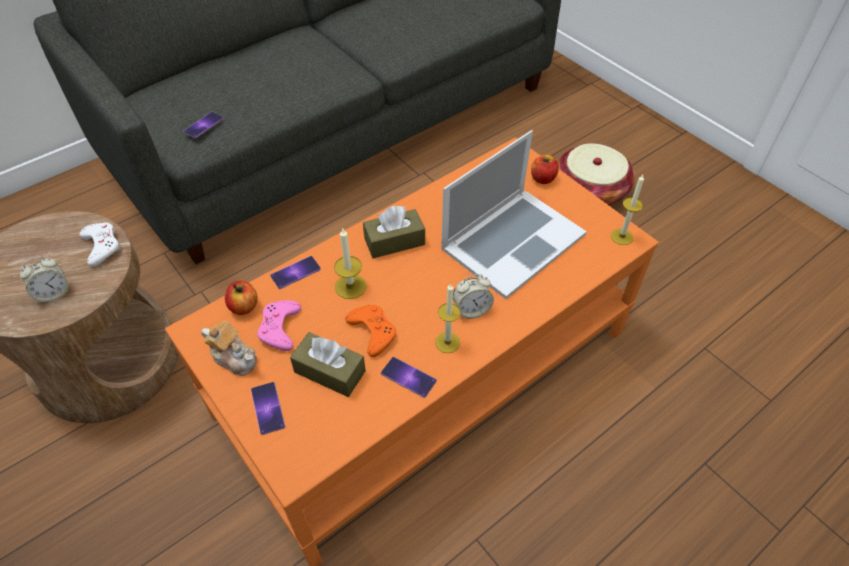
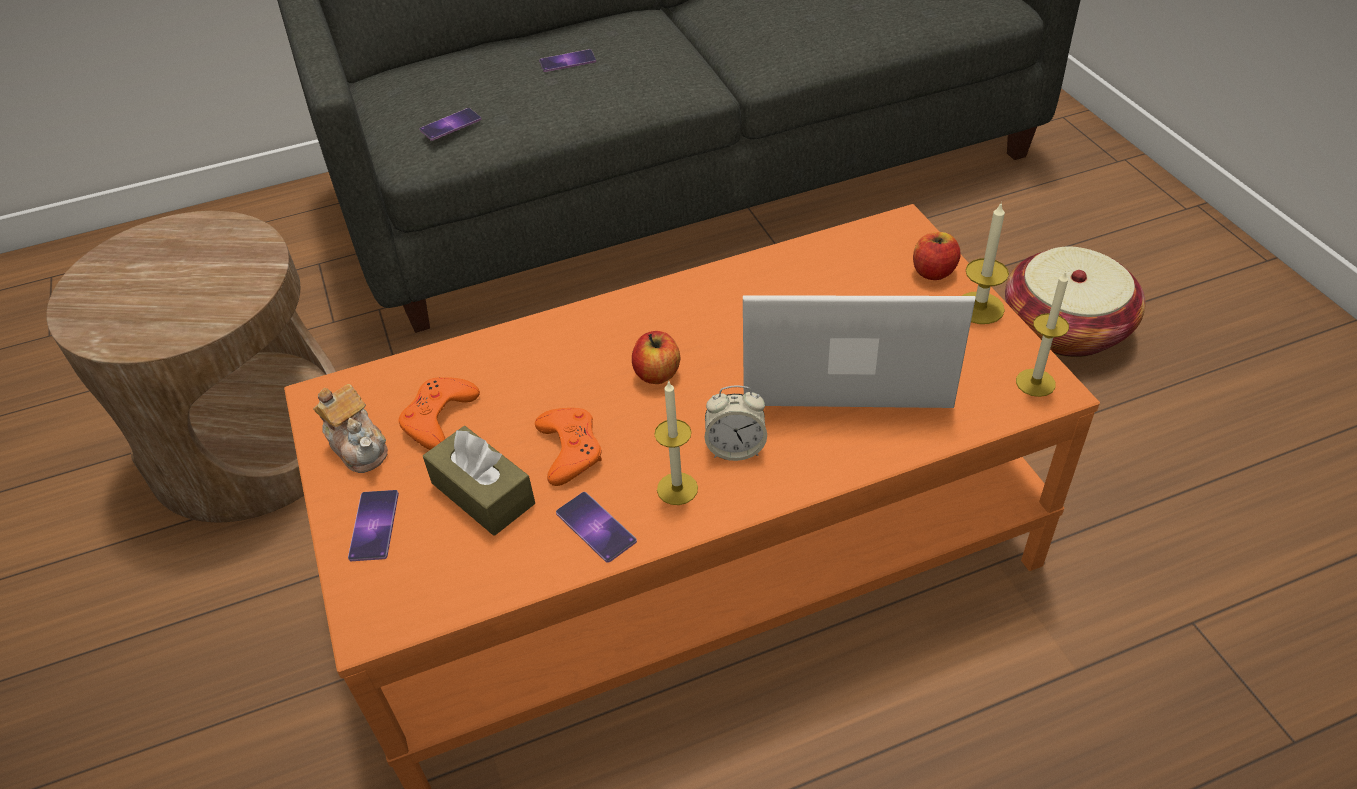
camera: 20 degrees right, 5 degrees down
alarm clock [20,256,69,304] -> none
white game controller [80,222,121,267] -> none
apple [225,280,257,315] -> apple moved to [632,331,680,384]
pink game controller [257,300,301,351] -> orange game controller [399,377,480,450]
phone [270,256,321,289] -> phone moved to [539,49,596,72]
candle [334,229,367,299] -> candle moved to [962,202,1009,324]
brown tissue box [363,206,425,258] -> none
laptop [441,130,587,299] -> laptop turned 150 degrees counterclockwise [743,295,975,408]

